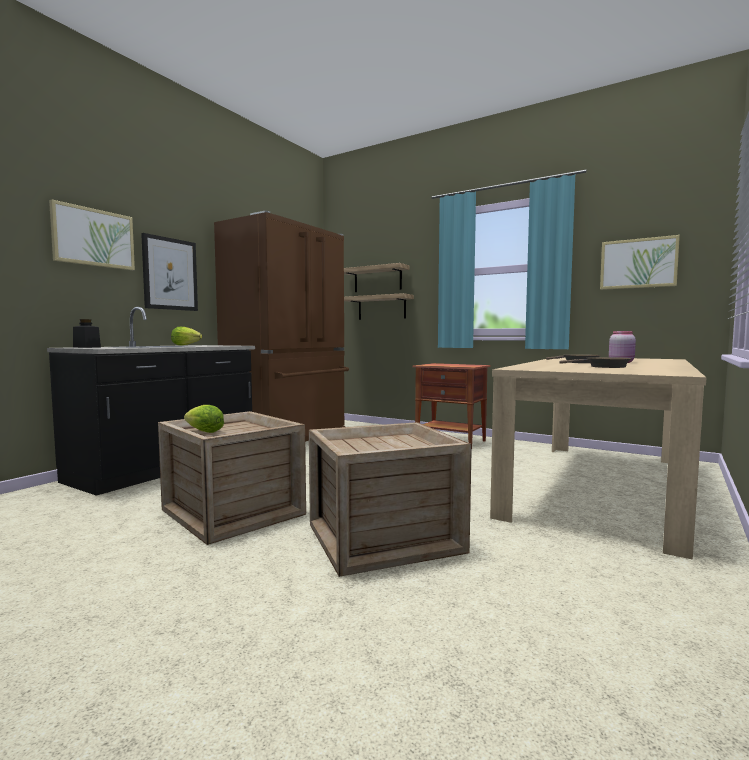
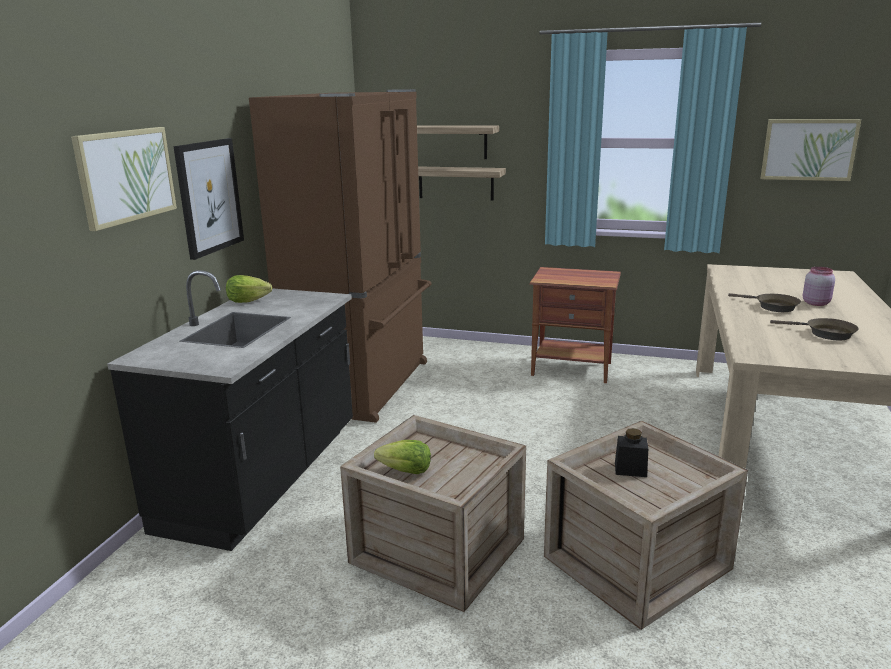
camera: 15 degrees left, 15 degrees up
black jar [73,319,101,348] -> black jar moved to [615,428,648,477]

